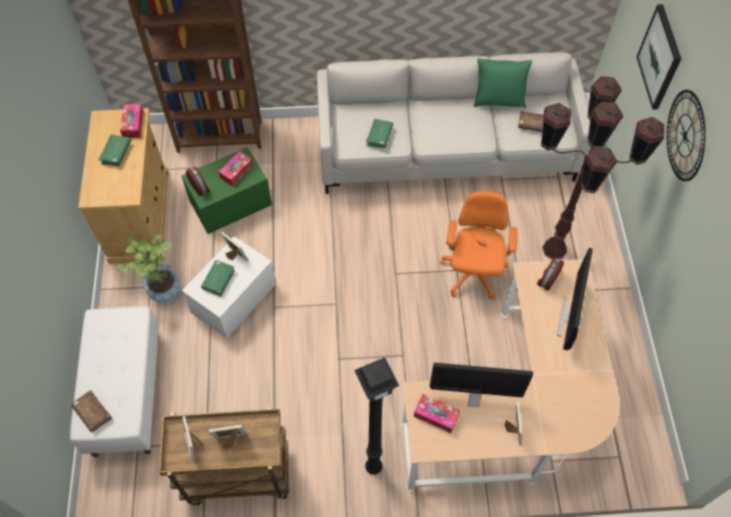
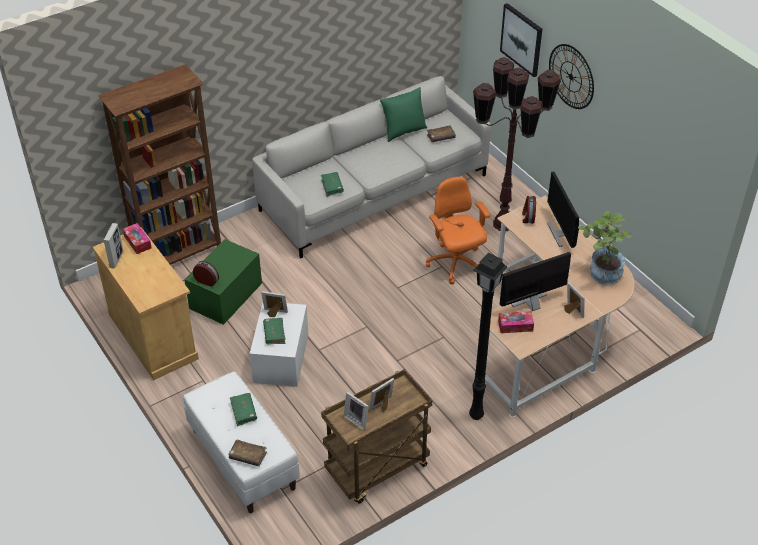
camera: 30 degrees left, 15 degrees down
green book [98,134,131,166] -> green book moved to [230,393,257,426]
potted plant [116,235,180,303] -> potted plant moved to [578,211,632,285]
tissue box [219,151,253,186] -> none
none -> picture frame [103,223,124,269]

